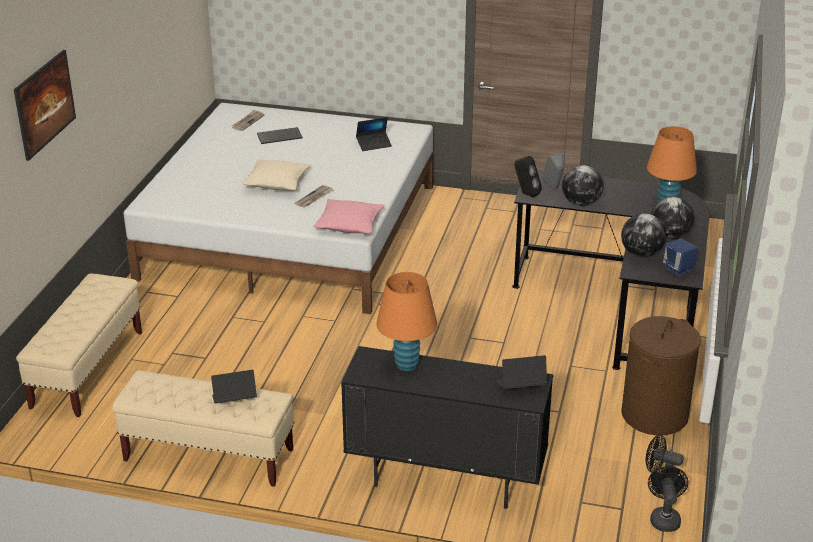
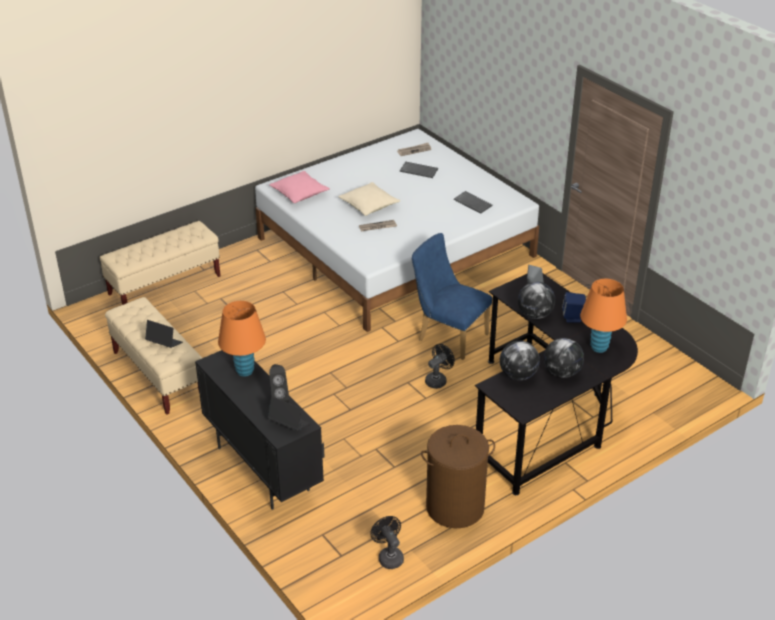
camera: 40 degrees right, 5 degrees up
picture [14,50,76,161] -> none
pink pillow [313,199,385,234] -> pink pillow moved to [269,171,330,203]
laptop [356,117,392,151] -> keyboard [454,191,492,214]
black speaker [514,156,542,198] -> black speaker moved to [269,364,289,403]
black fan [648,466,688,532] -> black fan moved to [425,344,455,389]
blue speaker [662,238,698,277] -> blue speaker moved to [562,292,586,322]
none -> blue chair [411,233,492,360]

